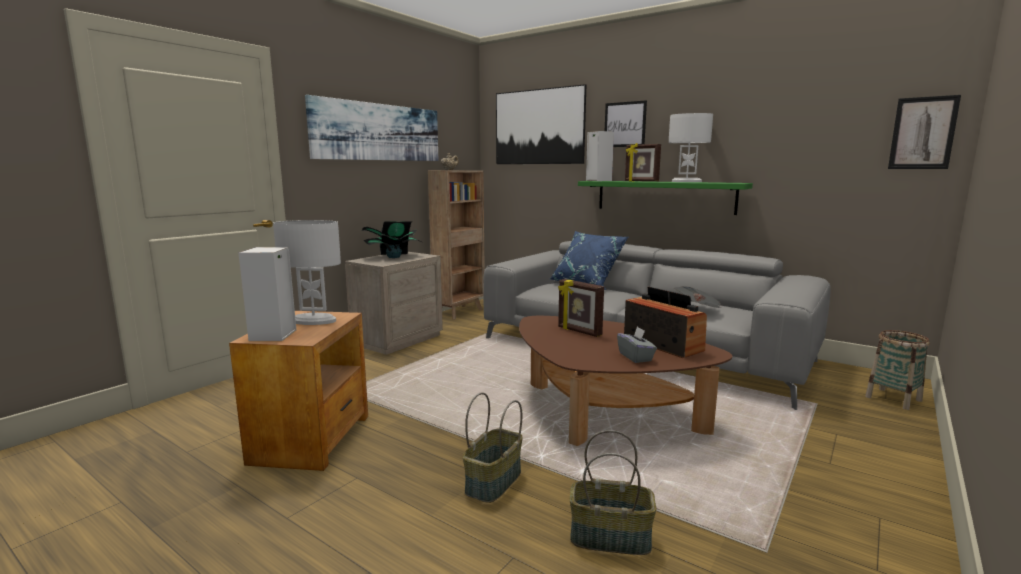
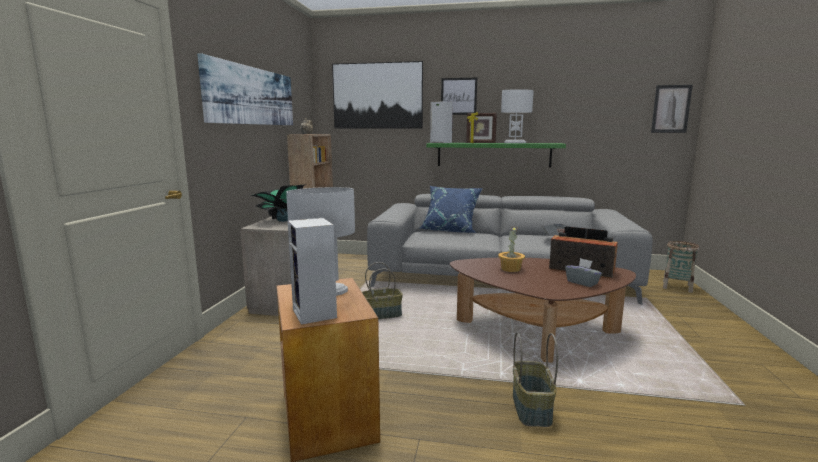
camera: 25 degrees left, 0 degrees up
picture frame [558,279,604,337] -> potted plant [498,226,525,272]
basket [570,430,657,555] -> basket moved to [362,262,403,319]

